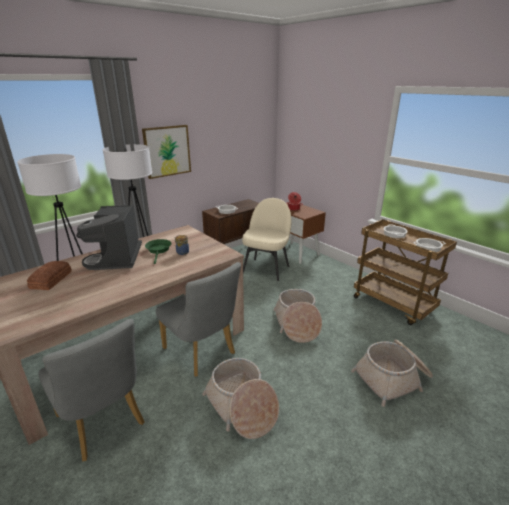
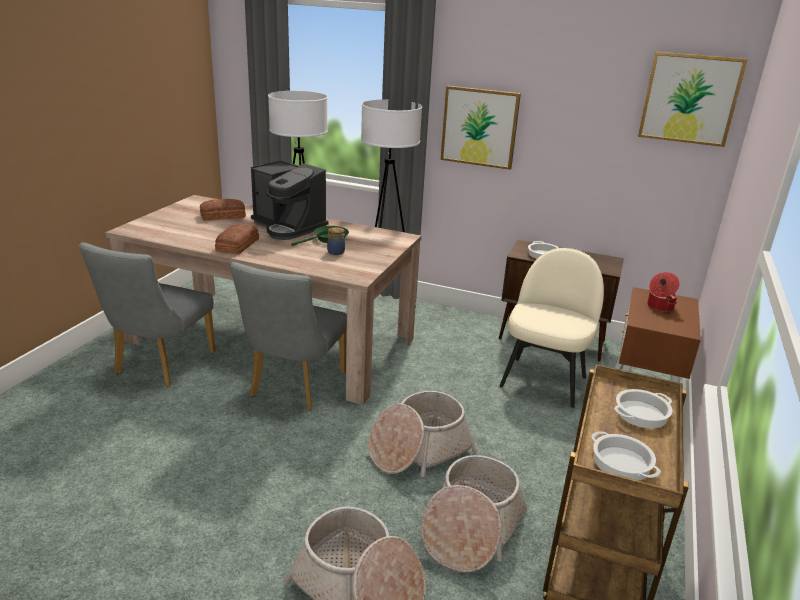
camera: 60 degrees right, 0 degrees up
coffee machine [76,205,142,270] -> coffee machine turned 105 degrees counterclockwise [251,160,329,240]
basket [202,358,279,439] -> basket moved to [421,455,528,573]
beige chair [242,198,291,281] -> beige chair turned 60 degrees counterclockwise [499,248,604,408]
none -> bread [215,224,259,254]
none -> picture [638,52,748,147]

